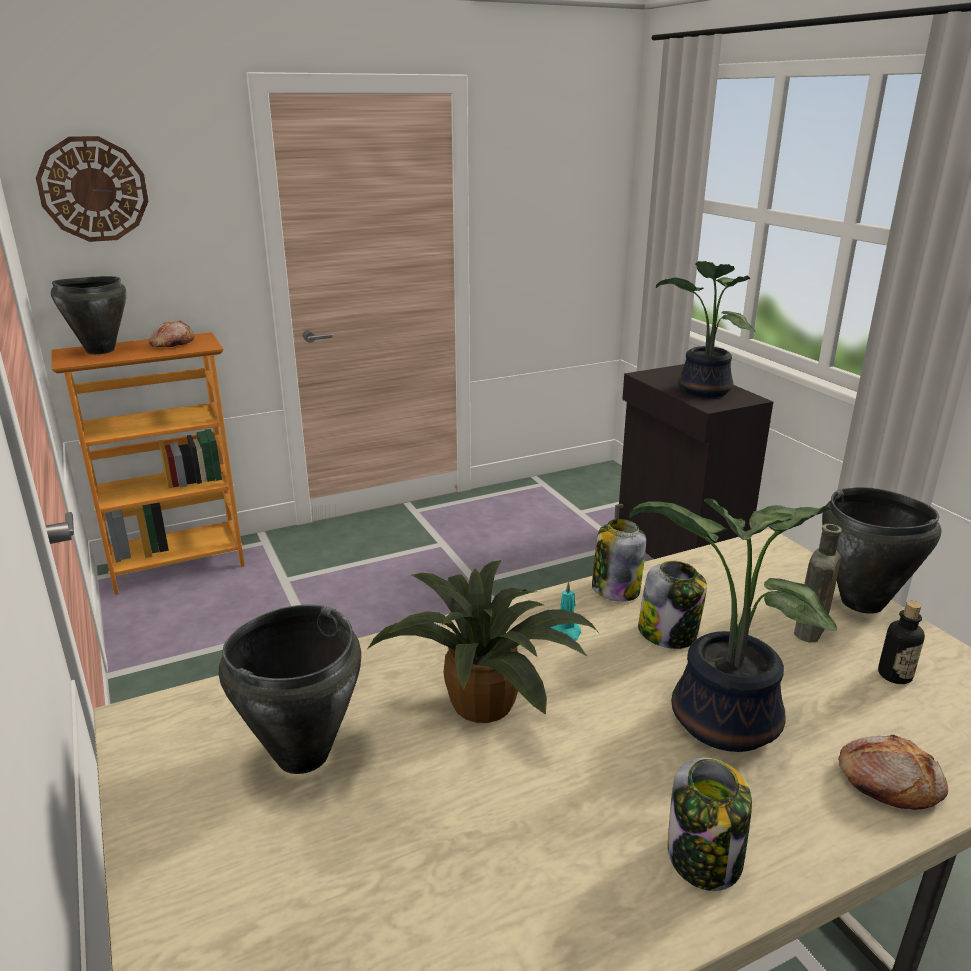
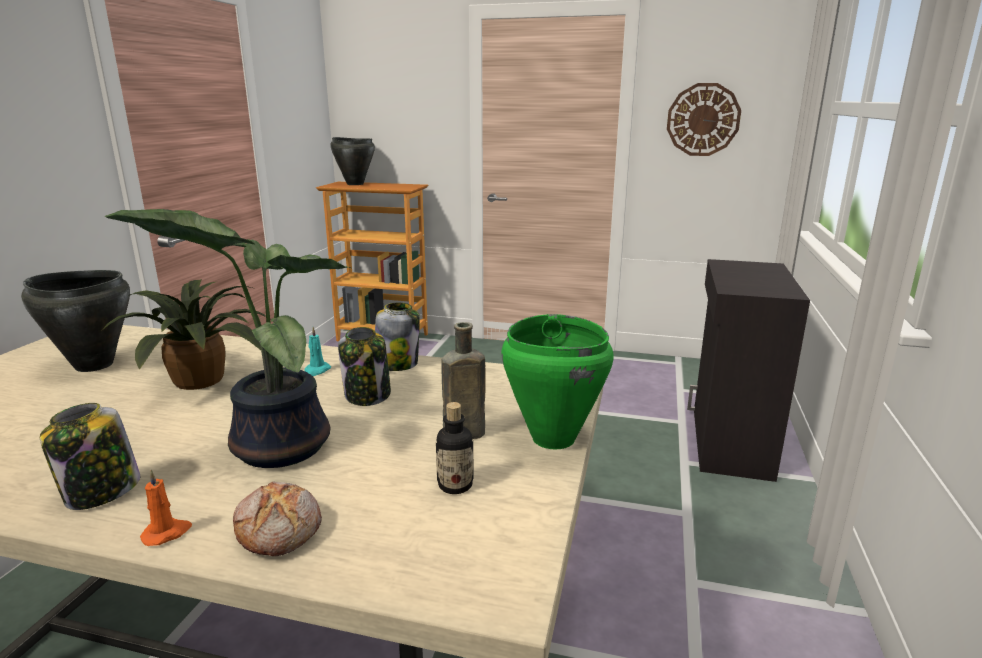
camera: 40 degrees right, 5 degrees down
wall clock [36,136,149,242] -> wall clock moved to [667,83,741,156]
bread [149,320,194,347] -> none
potted plant [656,261,756,397] -> none
black cooking pot [822,487,941,614] -> green cooking pot [502,314,614,449]
none -> orange candle [140,469,192,546]

